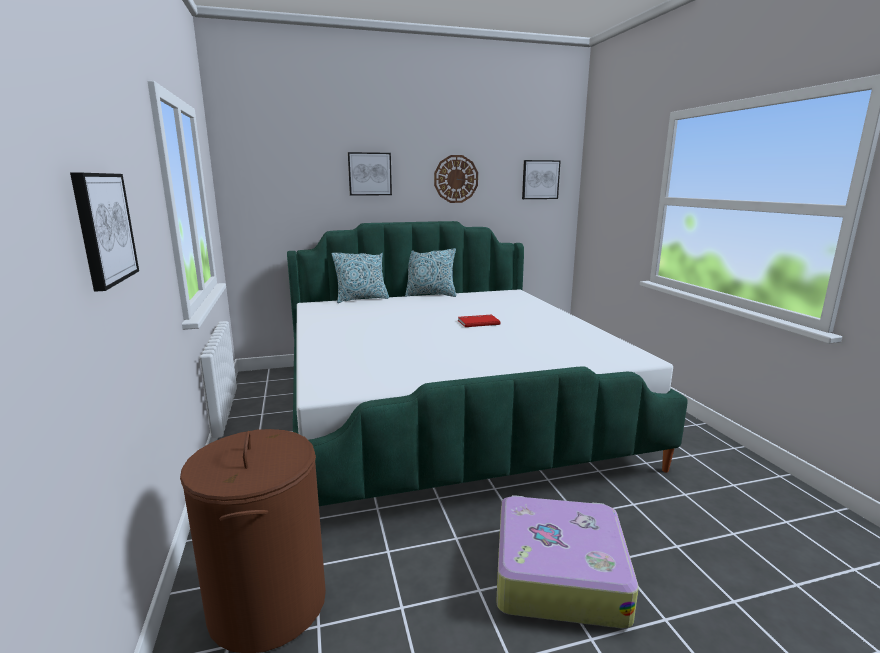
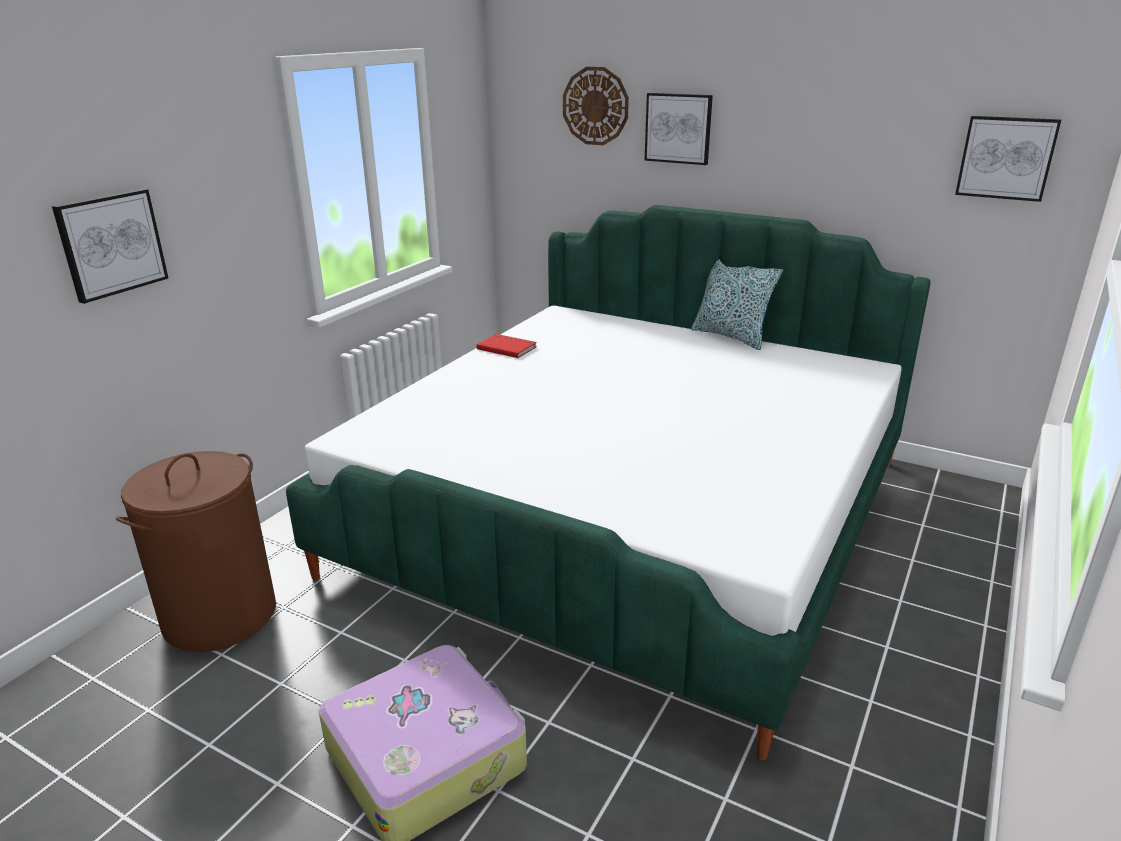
camera: 45 degrees right, 10 degrees up
pillow [332,252,389,303] -> none
wall clock [434,155,478,203] -> wall clock moved to [563,67,629,145]
red book [458,315,500,327] -> red book moved to [477,334,537,358]

